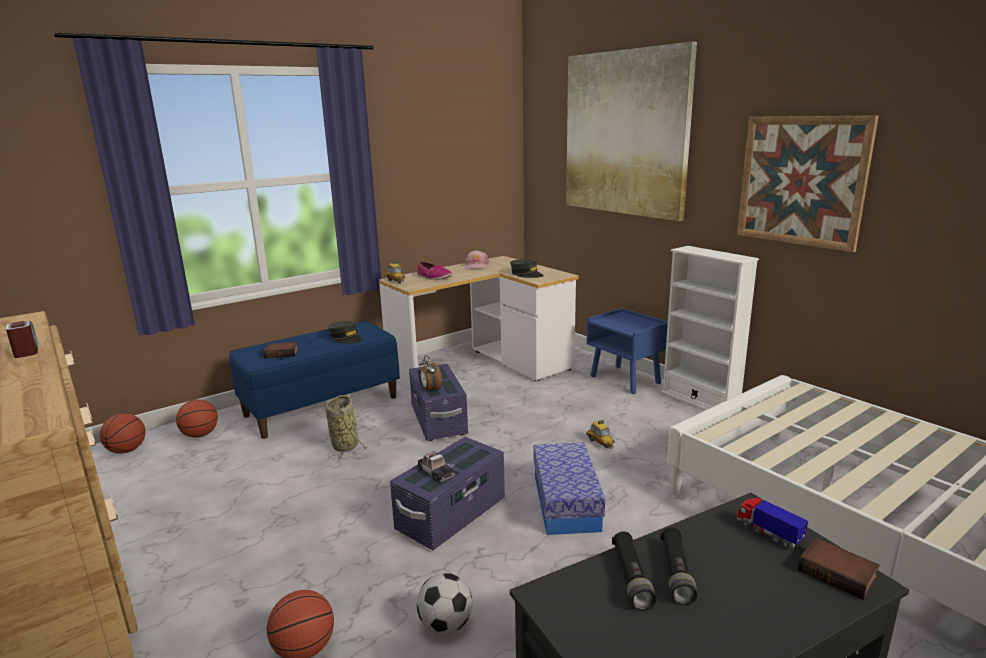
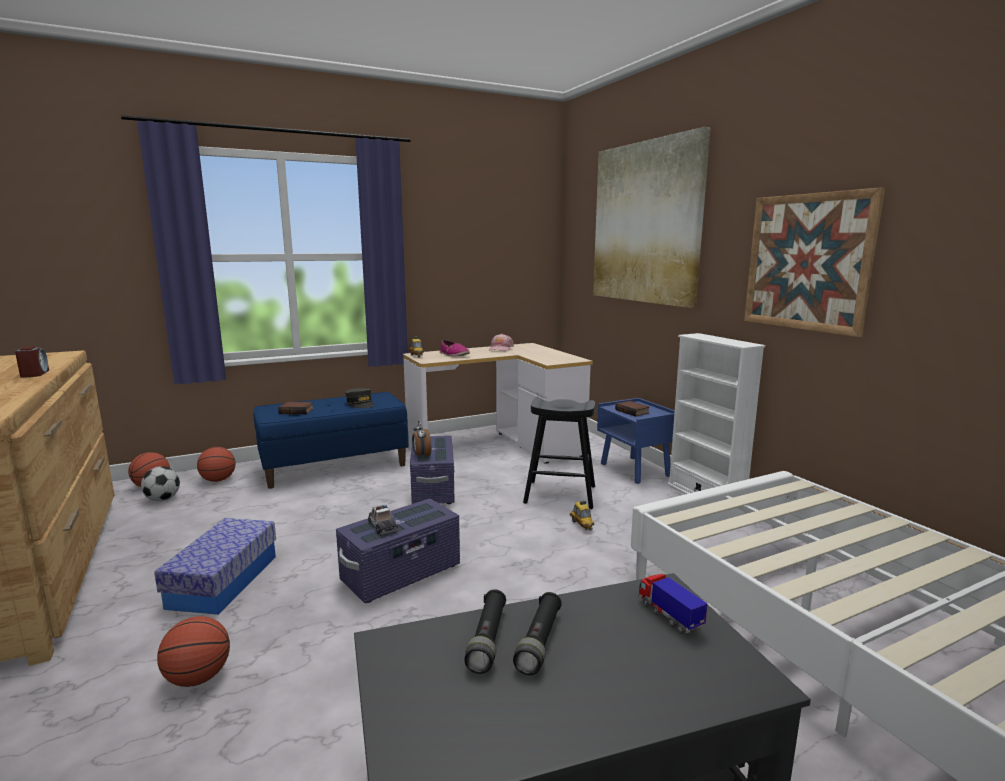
camera: 10 degrees right, 5 degrees down
basket [325,395,368,460] -> none
football [417,573,472,634] -> football moved to [141,466,180,501]
grey cap [510,259,544,278] -> none
storage box [534,443,605,535] -> storage box moved to [154,518,276,615]
book [798,538,880,600] -> book moved to [615,401,649,417]
none -> black stool [523,398,595,509]

